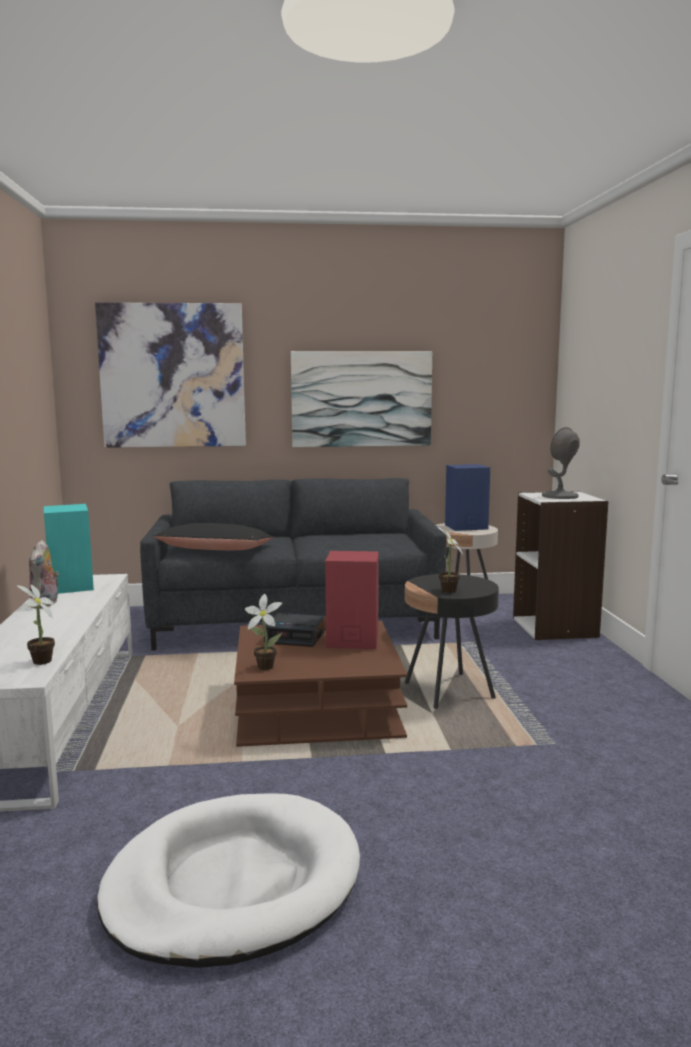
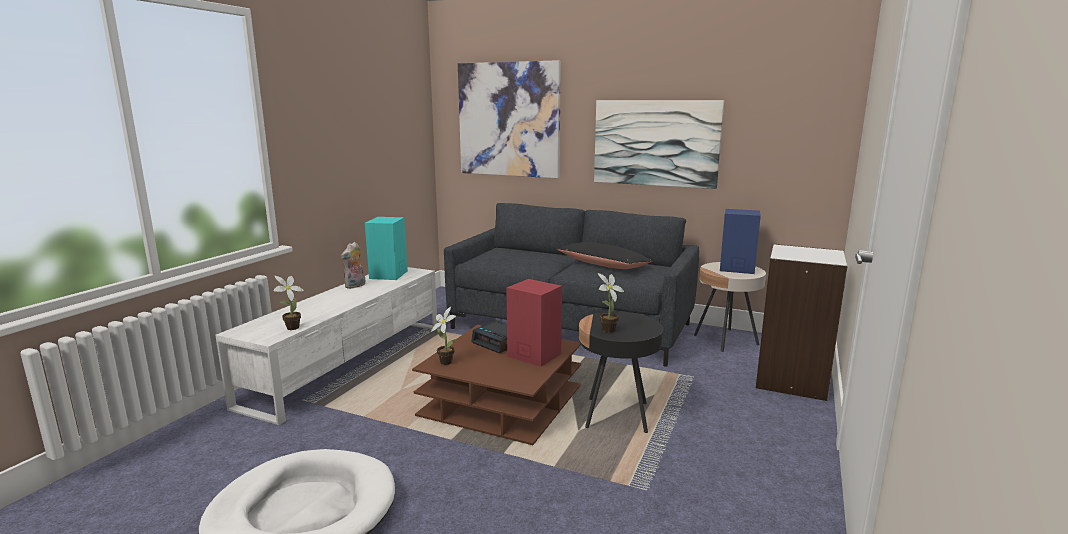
camera: 30 degrees right, 5 degrees up
black pillow [152,523,274,550] -> black pillow moved to [557,242,653,269]
grey table lamp [542,427,580,499] -> none

